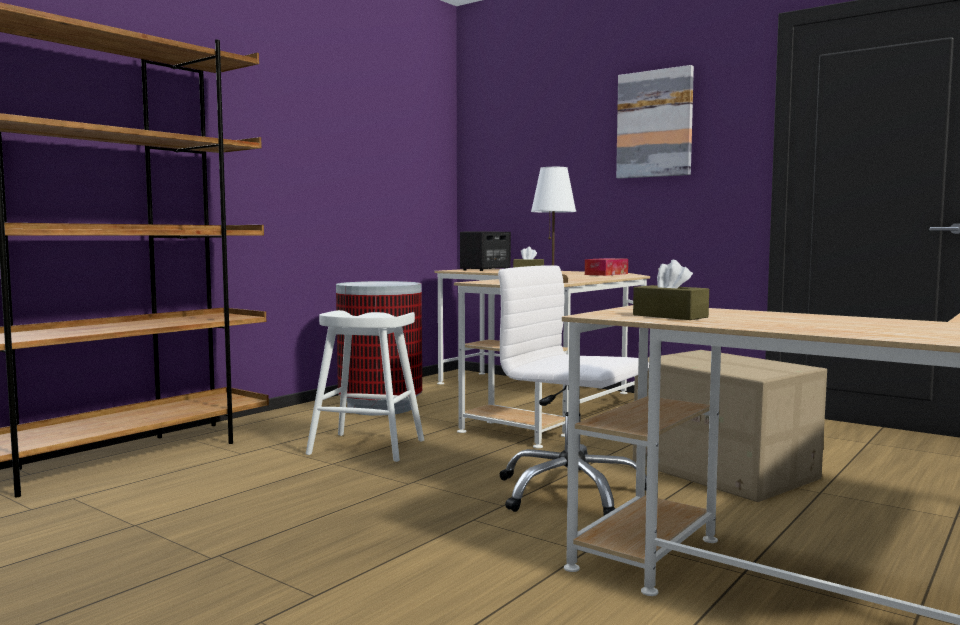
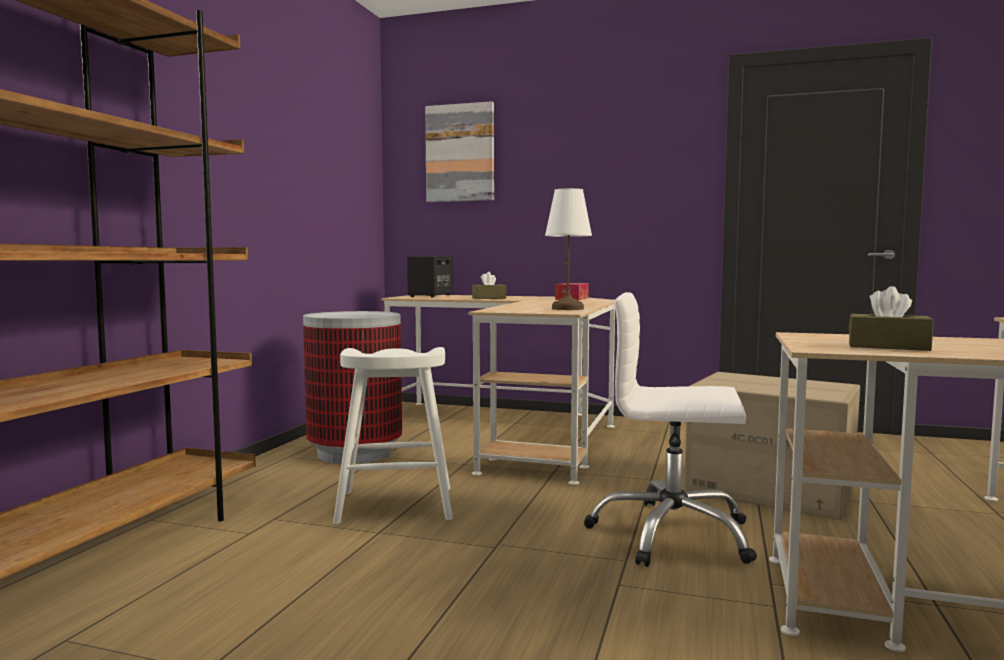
camera: 20 degrees left, 0 degrees up
picture [616,65,694,179] -> picture moved to [425,101,494,202]

